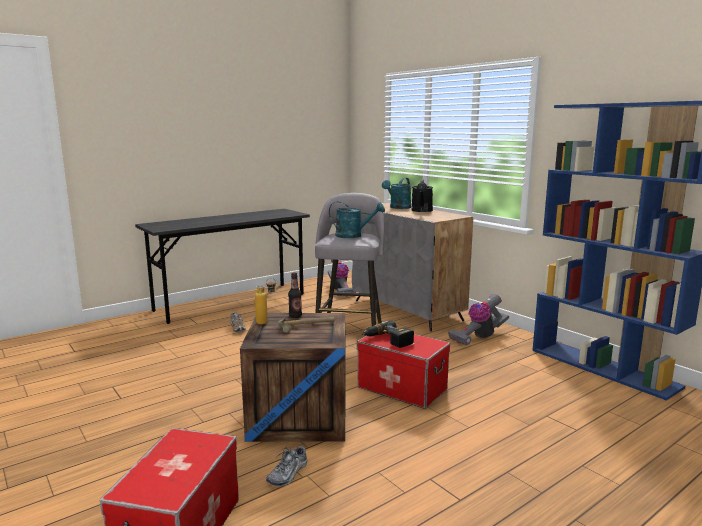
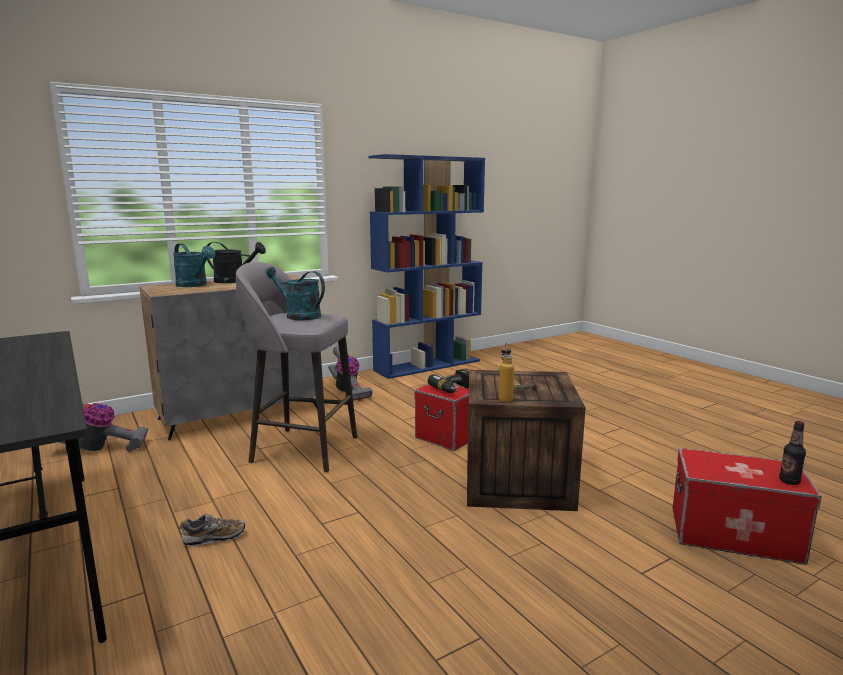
camera: 85 degrees left, 0 degrees up
shoe [266,444,307,486] -> none
bottle [288,272,302,318] -> bottle moved to [779,421,806,485]
turquoise watering can [329,202,385,238] -> turquoise watering can turned 75 degrees counterclockwise [265,267,325,320]

